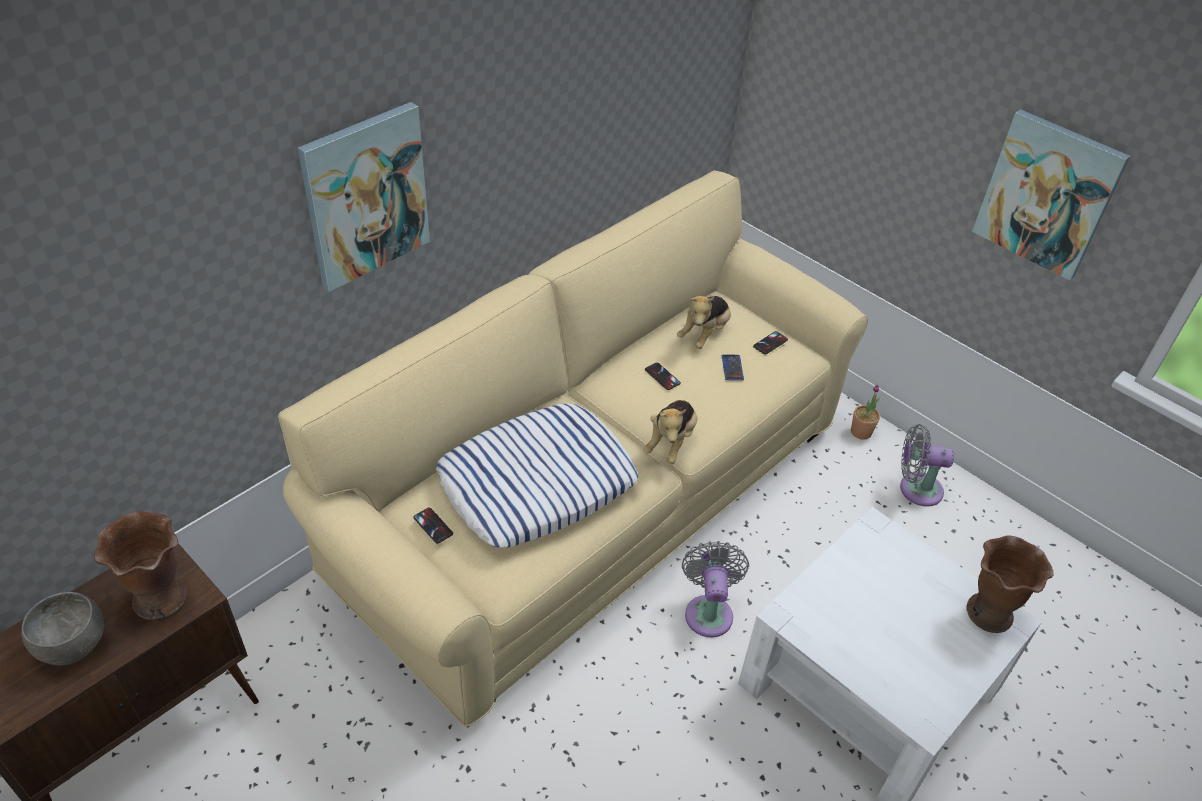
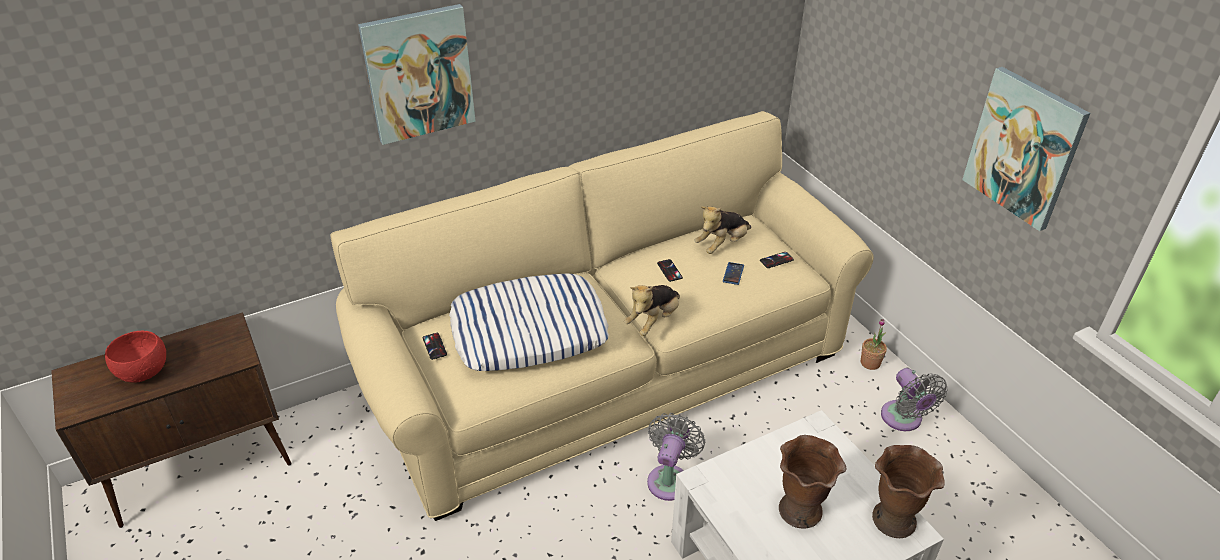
camera: 20 degrees right, 5 degrees down
grey bowl [21,592,104,666] -> red bowl [105,330,166,383]
brown vase [94,511,187,620] -> brown vase moved to [779,435,846,529]
grey fan [900,424,954,507] -> grey fan turned 135 degrees counterclockwise [881,368,948,431]

